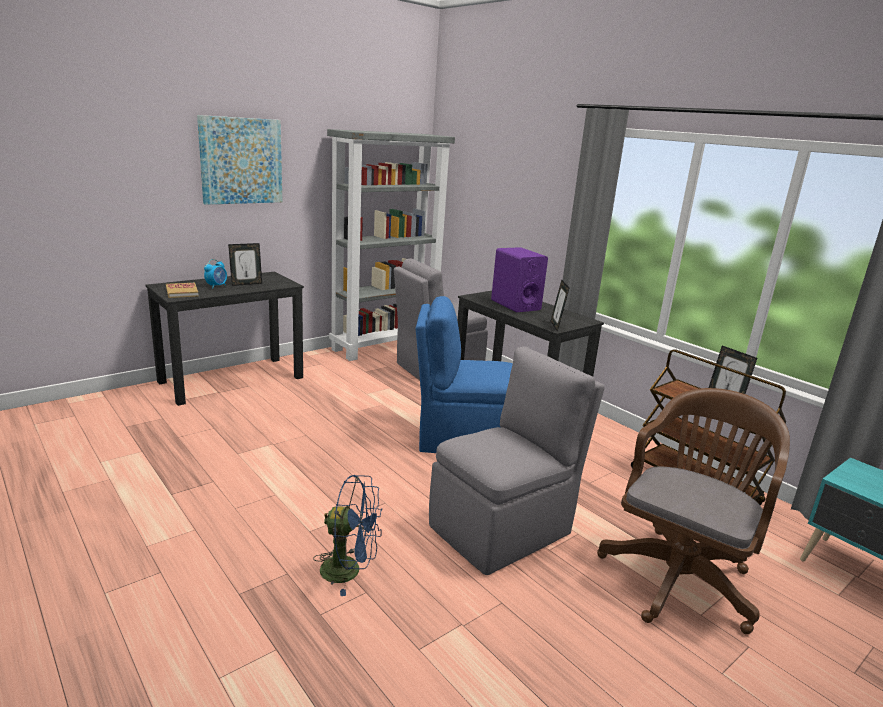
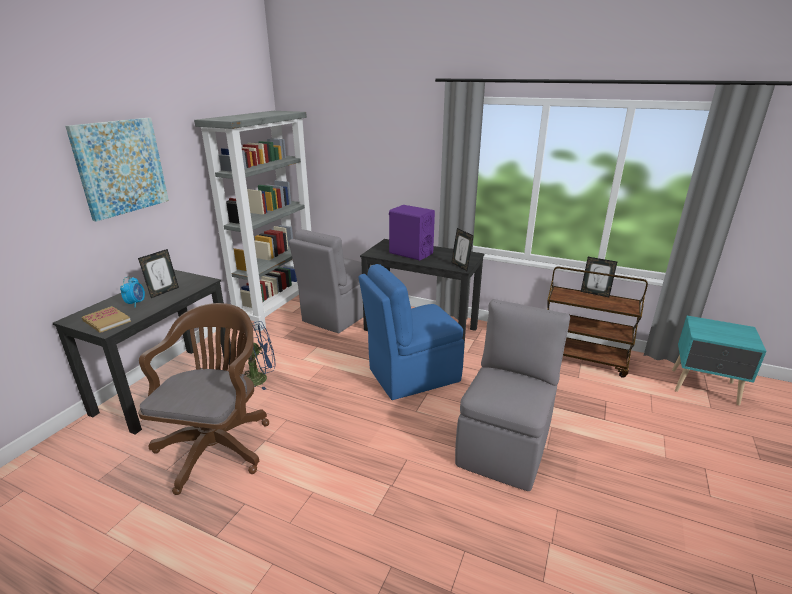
camera: 25 degrees left, 5 degrees up
blue fan [313,475,382,596] -> blue fan moved to [244,321,276,390]
brown office chair [597,388,790,634] -> brown office chair moved to [138,303,269,495]

